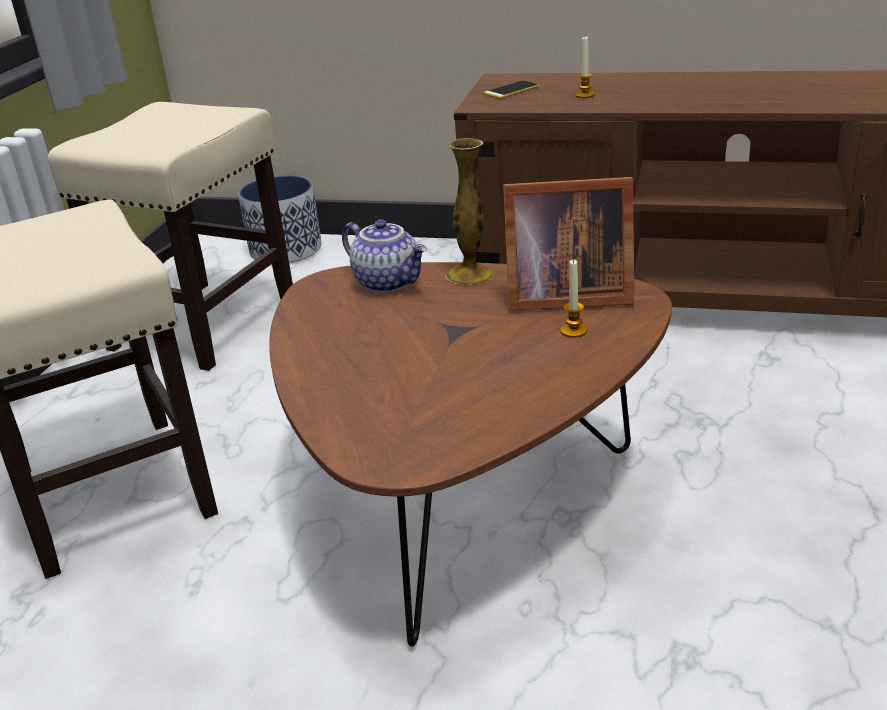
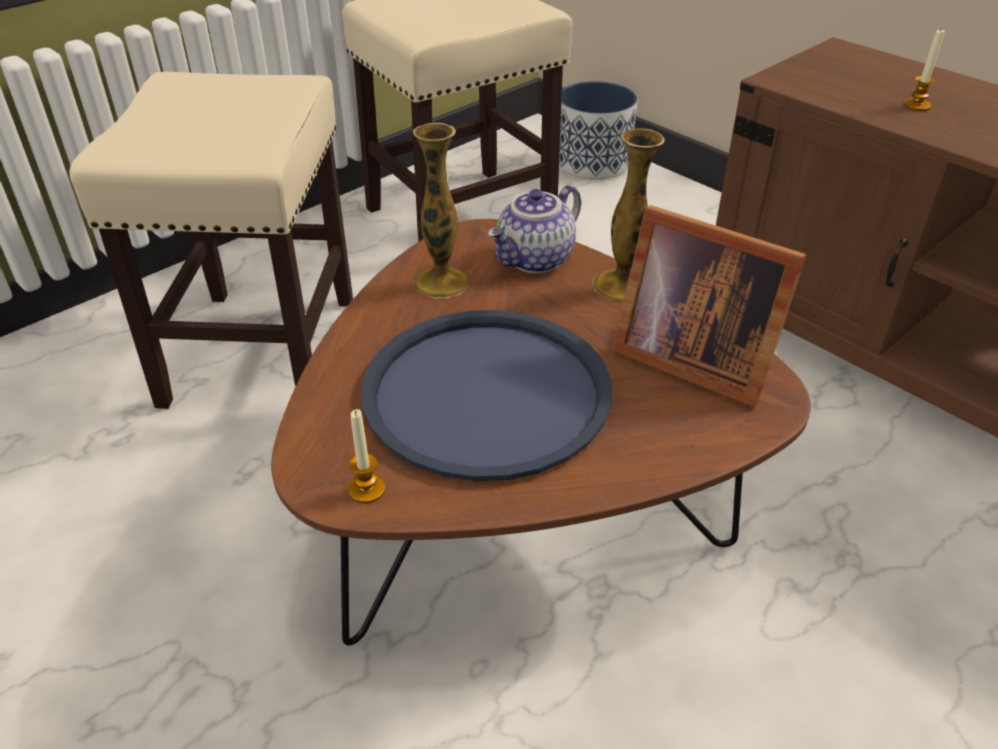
camera: 30 degrees right, 10 degrees up
teapot [342,219,427,293] -> teapot turned 60 degrees clockwise [488,185,581,274]
phone [483,80,540,99] -> none
candle [560,259,587,338] -> candle moved to [348,409,385,503]
none -> blue tray [361,310,612,481]
none -> vase [413,123,469,299]

